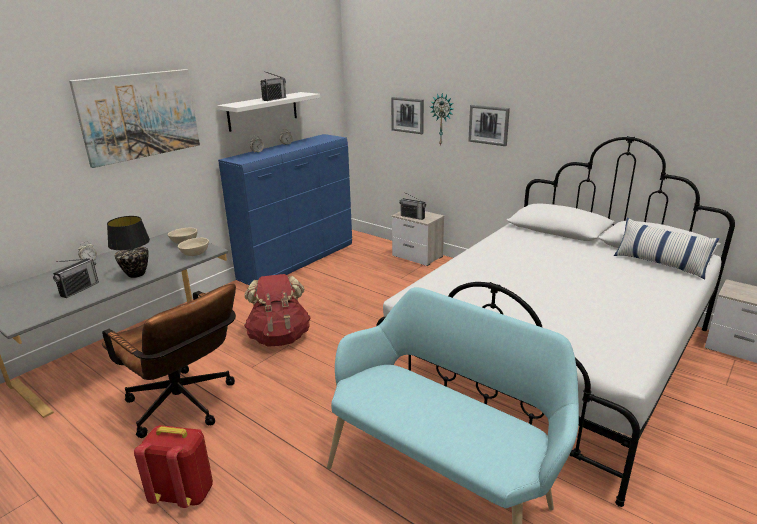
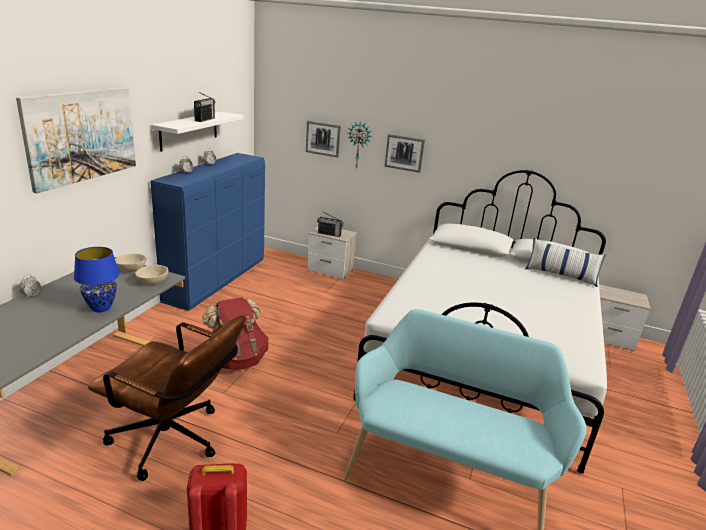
camera: 20 degrees left, 0 degrees up
radio [53,258,99,298] -> none
black table lamp [107,216,150,278] -> blue table lamp [74,247,120,313]

